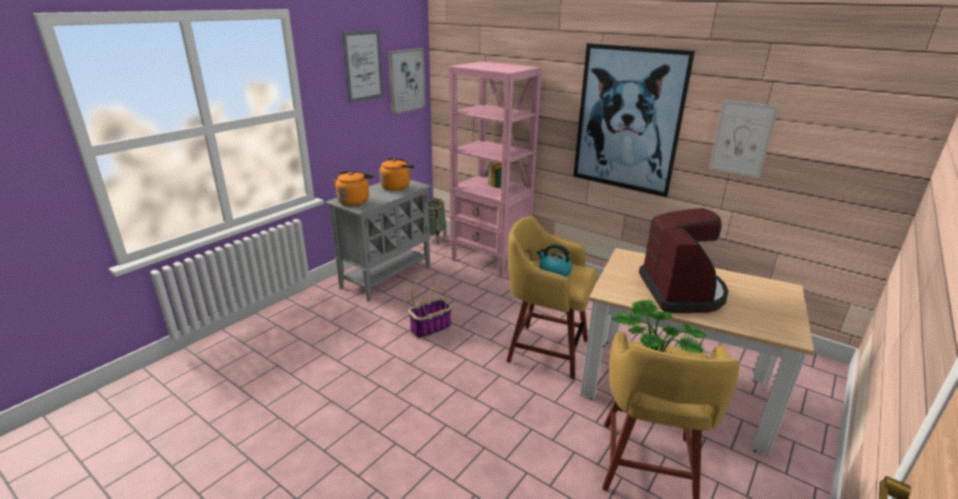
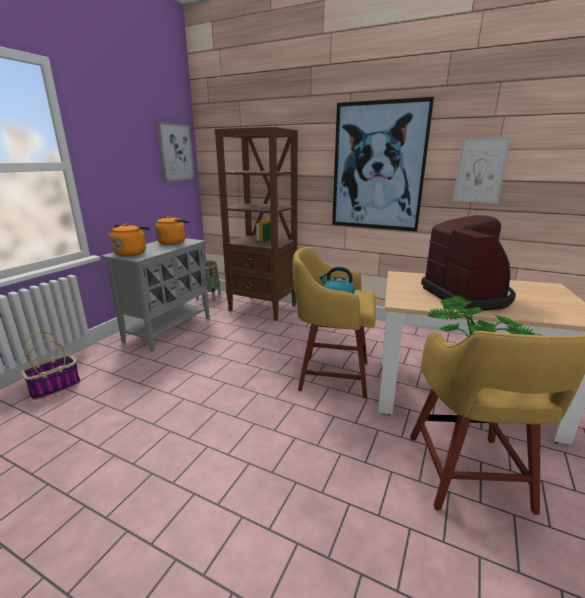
camera: 10 degrees left, 5 degrees down
picture [342,30,384,103] -> none
basket [408,276,452,339] -> basket moved to [21,332,81,400]
pink bookcase [448,61,542,278] -> brown bookcase [215,127,298,321]

